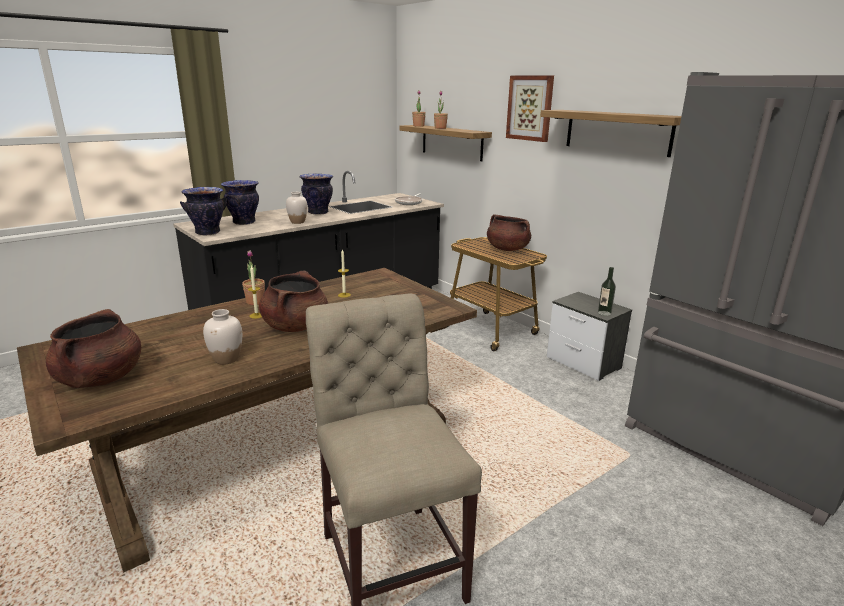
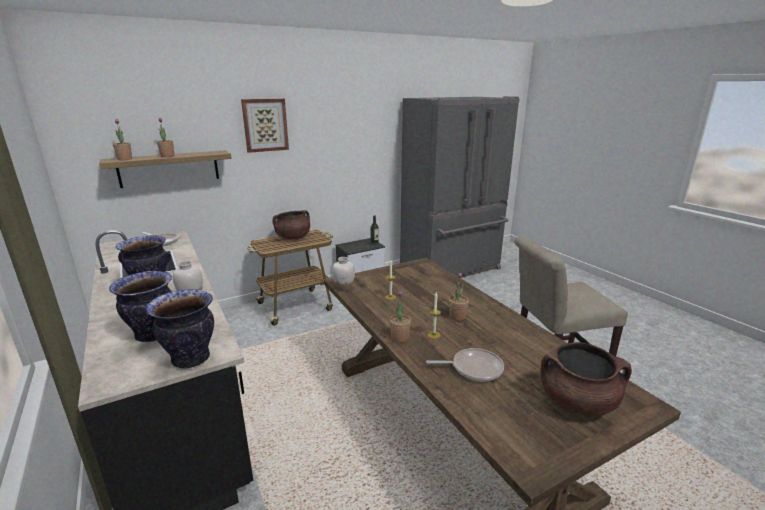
camera: 80 degrees left, 0 degrees up
white vase [203,309,242,365] -> white vase moved to [332,257,355,291]
brown cooking pot [259,270,328,332] -> potted plant [449,272,469,320]
shelf [540,110,681,157] -> none
none -> frying pan [426,348,504,382]

